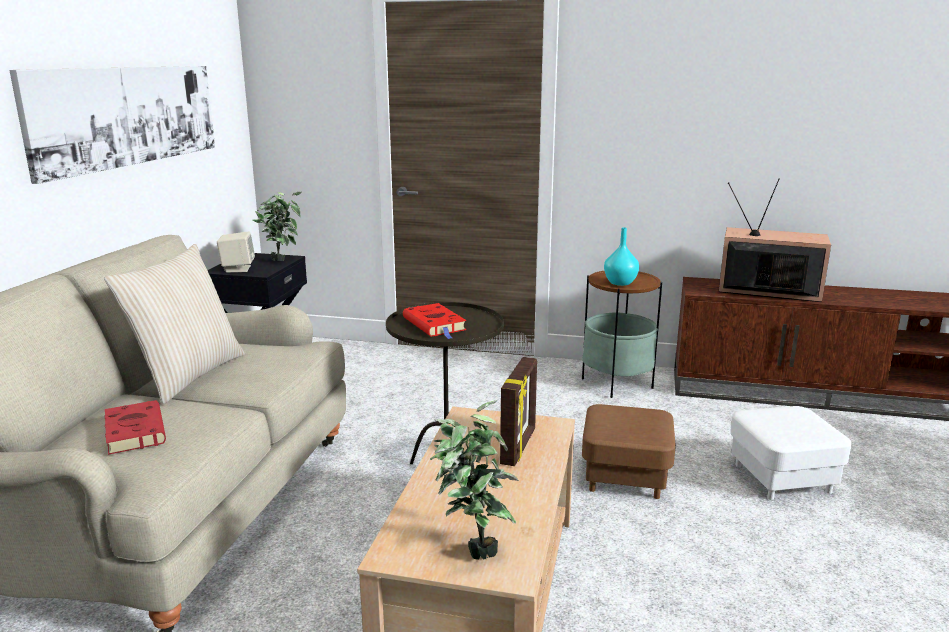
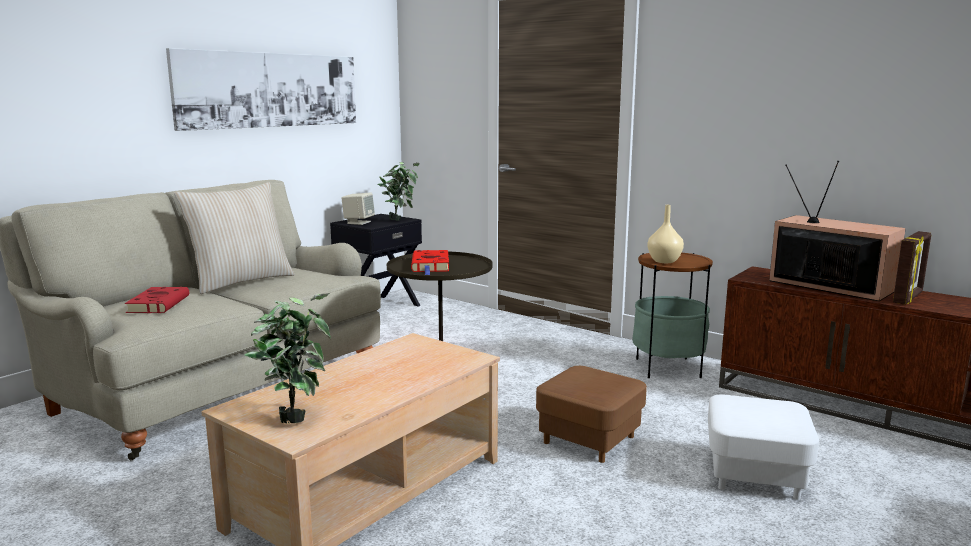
camera: 25 degrees right, 5 degrees down
picture frame [500,357,537,466] -> picture frame moved to [893,231,931,305]
turquoise vase [604,227,639,286] -> beige vase [648,205,684,263]

